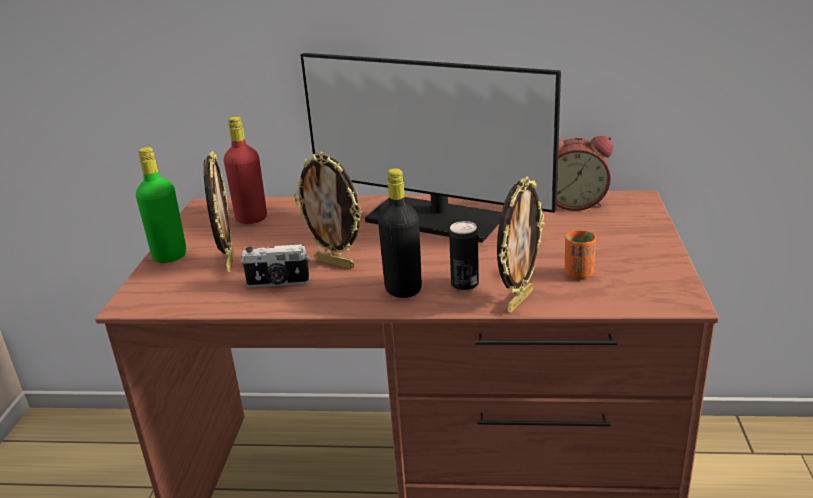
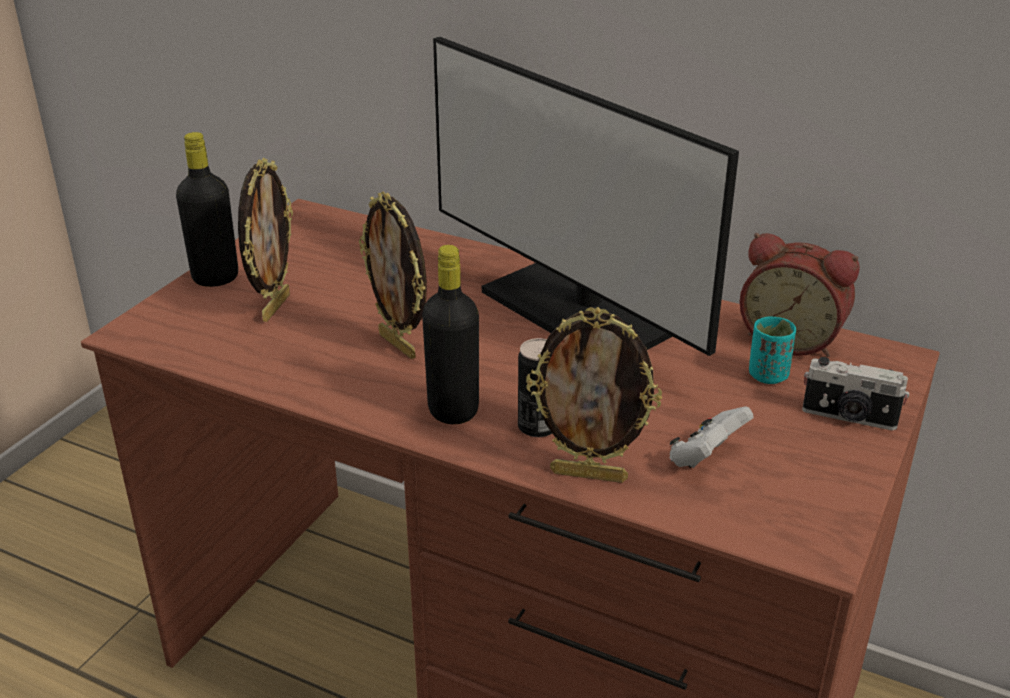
camera: 20 degrees right, 5 degrees up
green bottle [136,147,187,263] -> black bottle [176,132,238,287]
red bottle [224,116,267,224] -> none
camera [241,244,310,287] -> camera moved to [802,357,909,430]
picture frame [497,176,544,313] -> picture frame turned 45 degrees clockwise [526,307,662,483]
orange cup [565,230,596,279] -> white game controller [670,406,753,468]
none -> turquoise cup [749,316,796,384]

